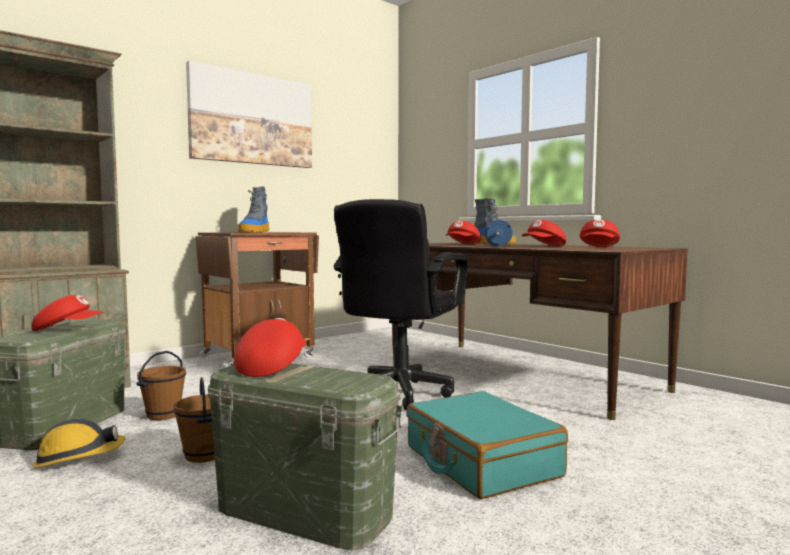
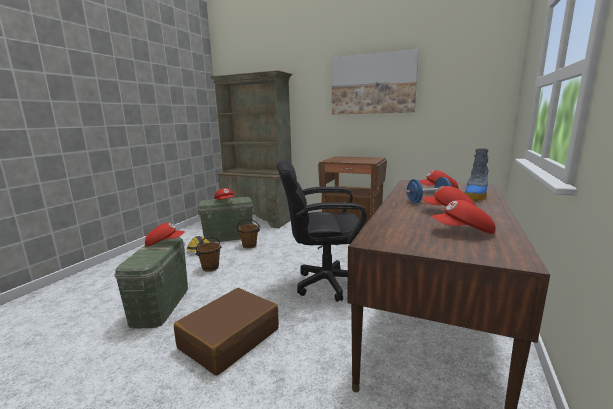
camera: 65 degrees right, 10 degrees up
boot [238,186,269,232] -> none
turquoise suitcase [407,391,568,499] -> brown suitcase [174,288,279,376]

